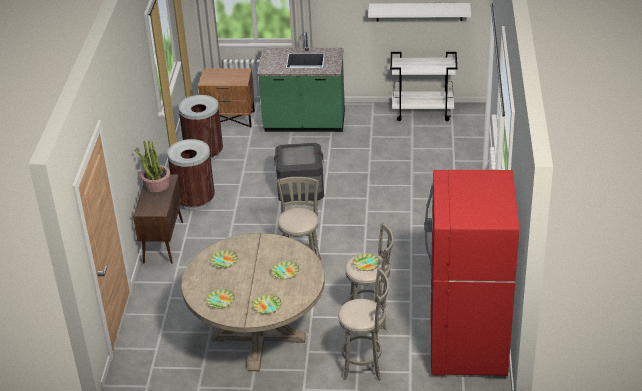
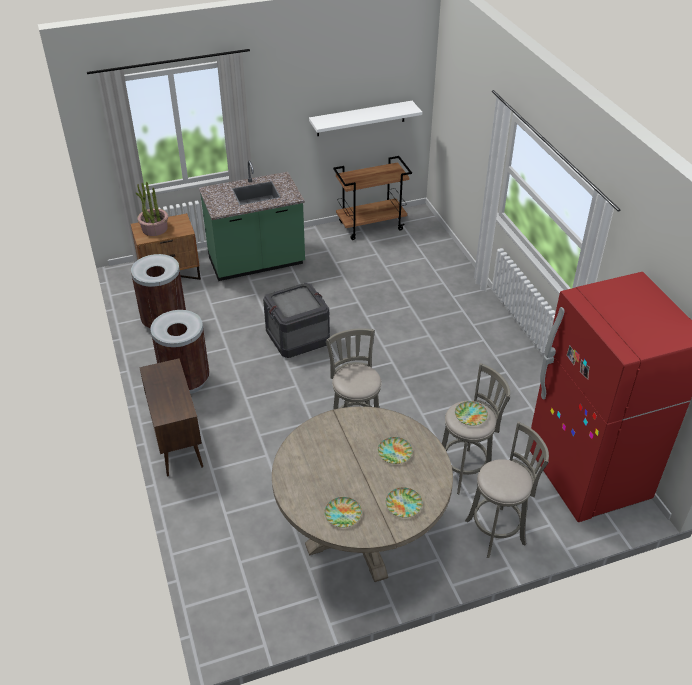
camera: 25 degrees left, 5 degrees up
potted plant [134,141,170,192] -> potted plant moved to [136,181,168,236]
plate [210,250,238,268] -> none
white cart [390,52,457,121] -> brown cart [333,156,412,240]

